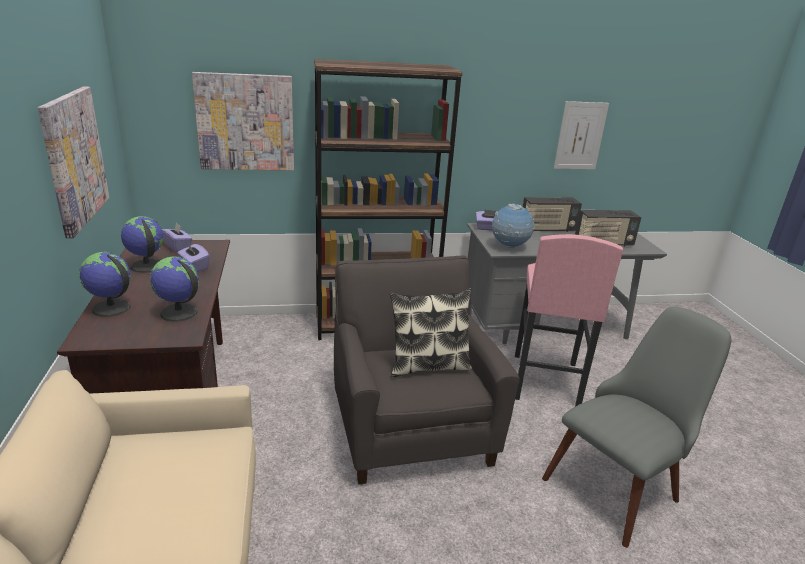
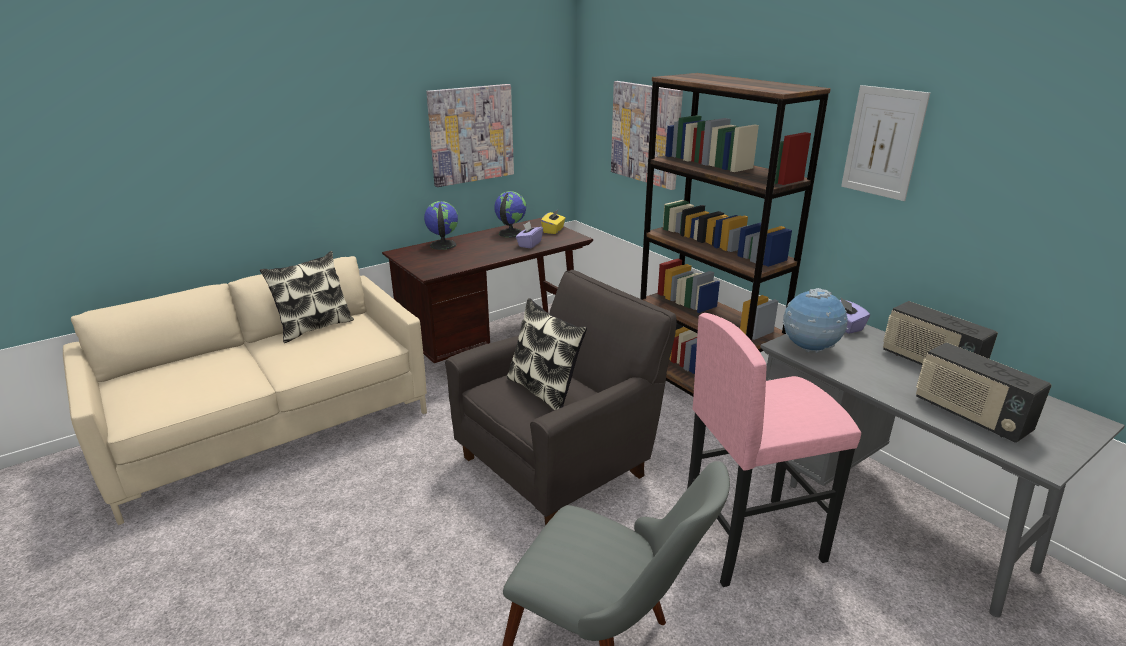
camera: 65 degrees right, 0 degrees up
globe [150,256,199,322] -> none
purple tissue box [162,223,192,252] -> yellow tissue box [541,209,565,234]
picture [554,101,609,169] -> picture moved to [841,85,930,201]
none -> pillow [260,251,354,343]

